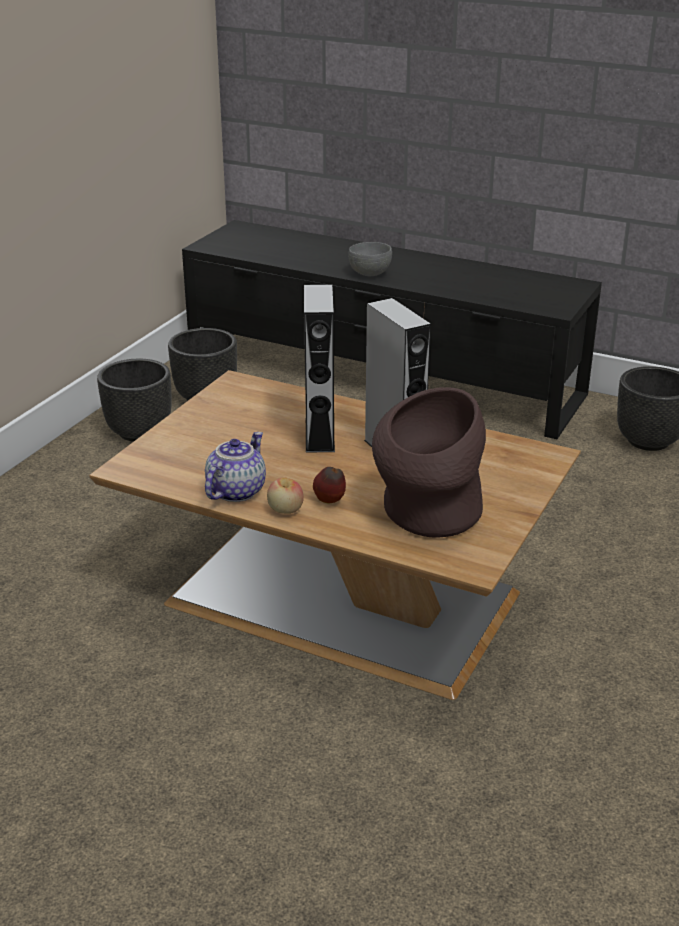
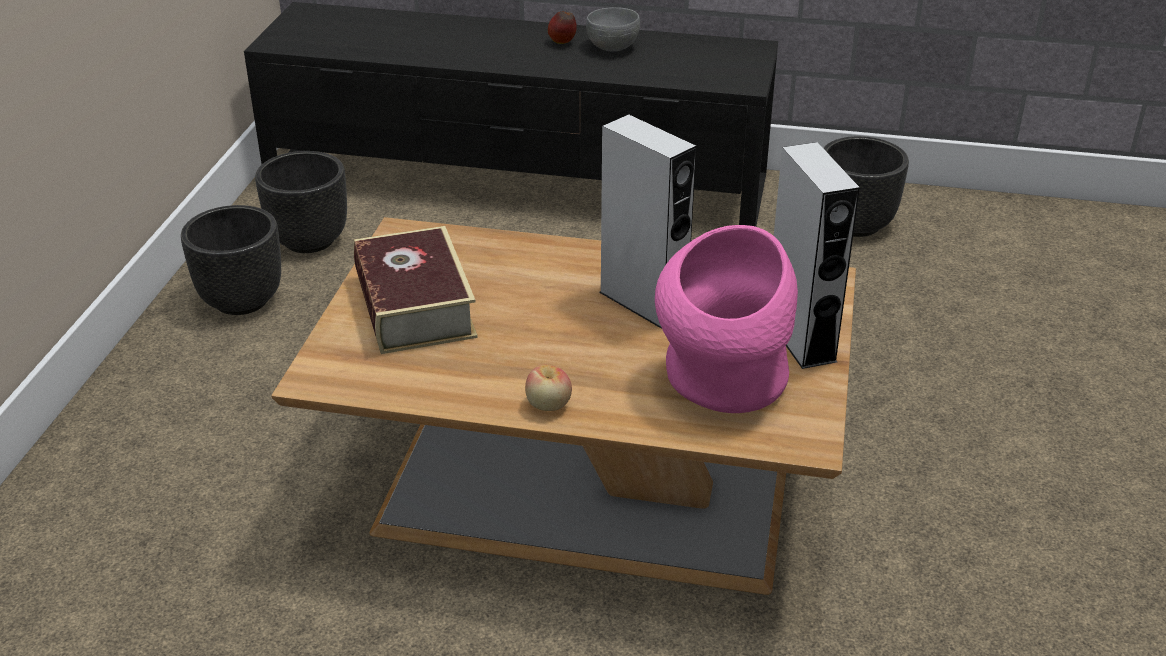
camera: 15 degrees left, 5 degrees up
teapot [205,432,266,502] -> none
grey speaker [304,284,335,453] -> grey speaker moved to [774,142,860,369]
apple [313,467,346,503] -> apple moved to [548,11,577,44]
grey bowl [349,242,392,276] -> grey bowl moved to [586,7,640,52]
brown vase [372,387,486,538] -> pink vase [655,225,798,413]
none -> book [353,226,478,354]

